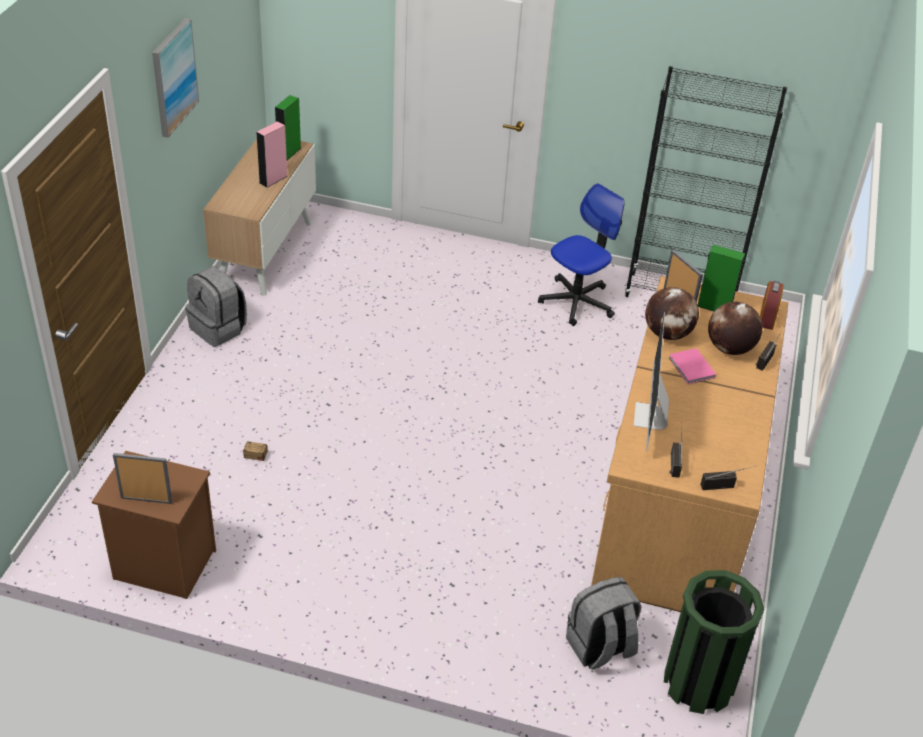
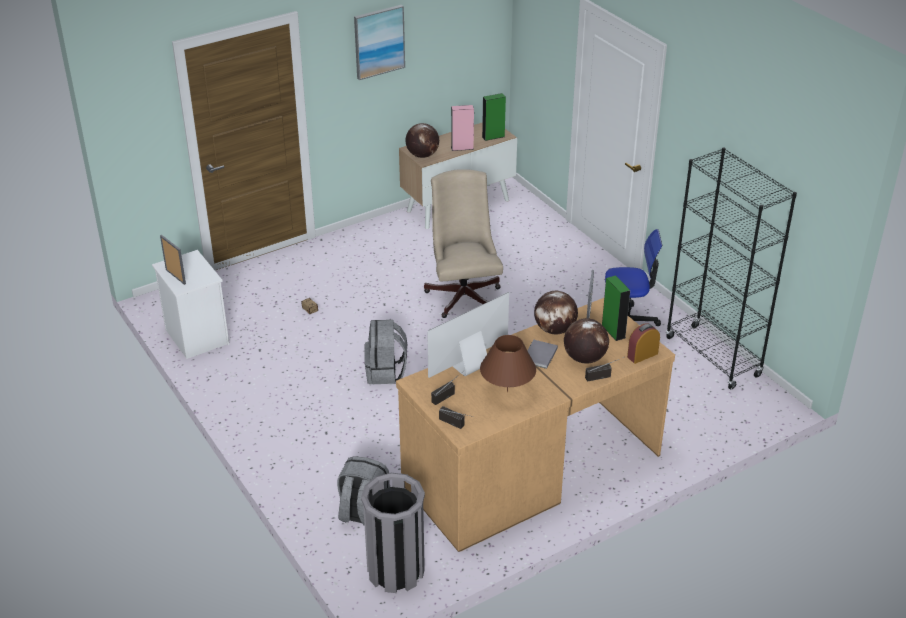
camera: 45 degrees right, 5 degrees down
brown nightstand [92,451,216,599] -> white nightstand [152,250,229,359]
grey backpack [185,266,247,347] -> grey backpack moved to [364,320,407,384]
green trash can [664,570,764,714] -> grey trash can [361,473,425,593]
pink book [669,348,716,384] -> grey book [527,340,558,369]
none -> globe [406,123,439,158]
none -> beige office chair [424,169,503,318]
none -> brown table lamp [480,335,536,393]

